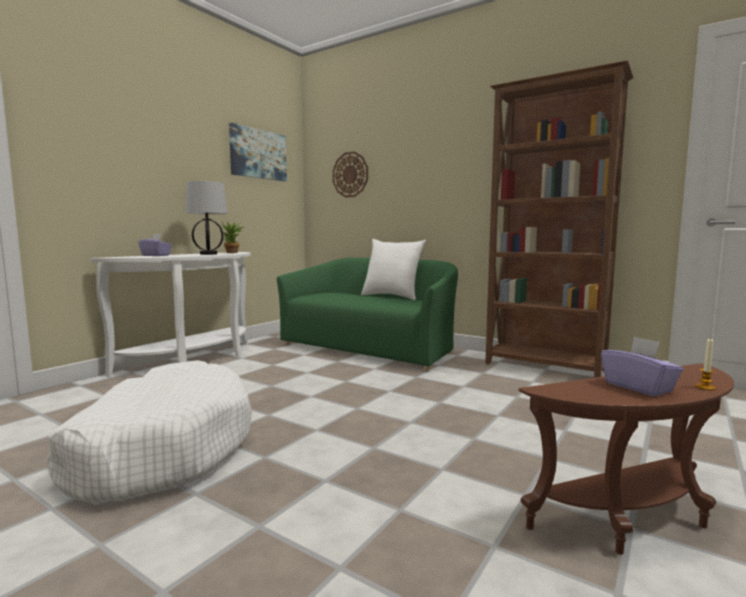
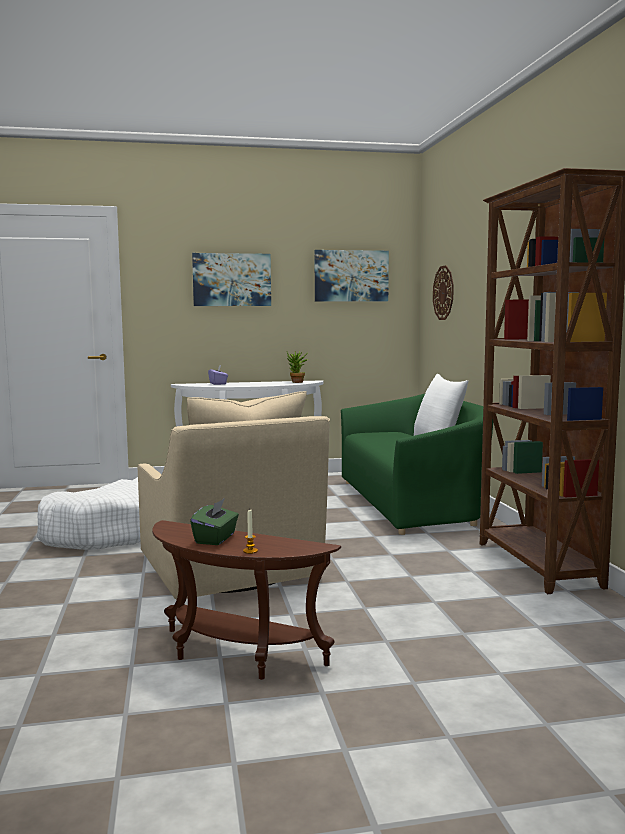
camera: 45 degrees right, 0 degrees up
table lamp [185,181,228,255] -> none
purple tissue box [601,337,683,397] -> green tissue box [190,498,239,545]
none -> beige armchair [138,391,330,599]
none -> picture [192,253,271,306]

